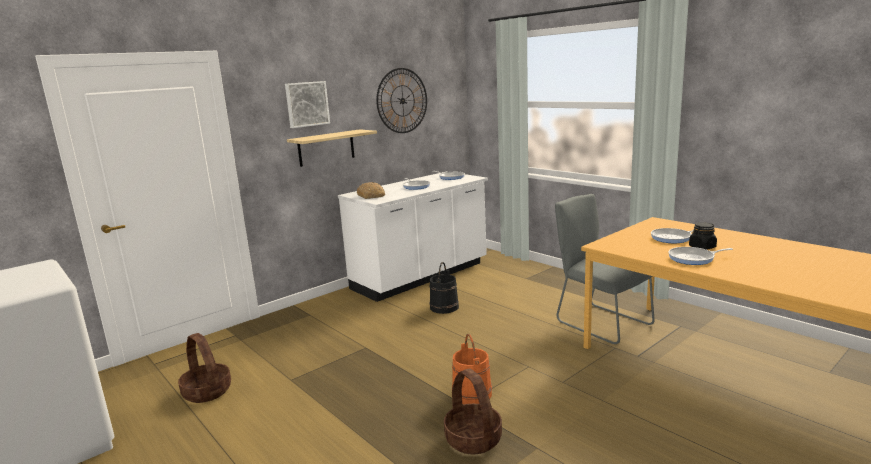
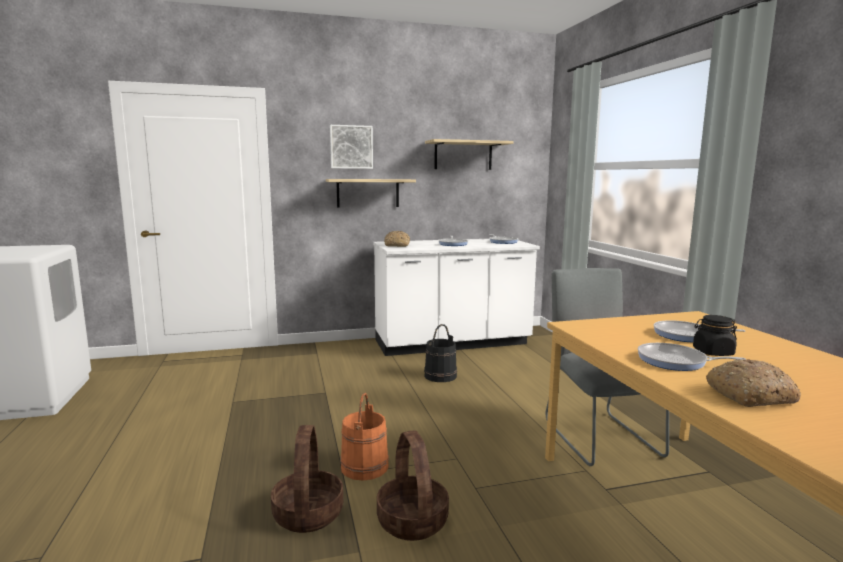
camera: 25 degrees right, 5 degrees down
basket [178,333,231,403] -> basket moved to [377,430,449,541]
wall clock [376,68,427,133] -> shelf [425,139,514,170]
none -> bread [706,359,801,407]

